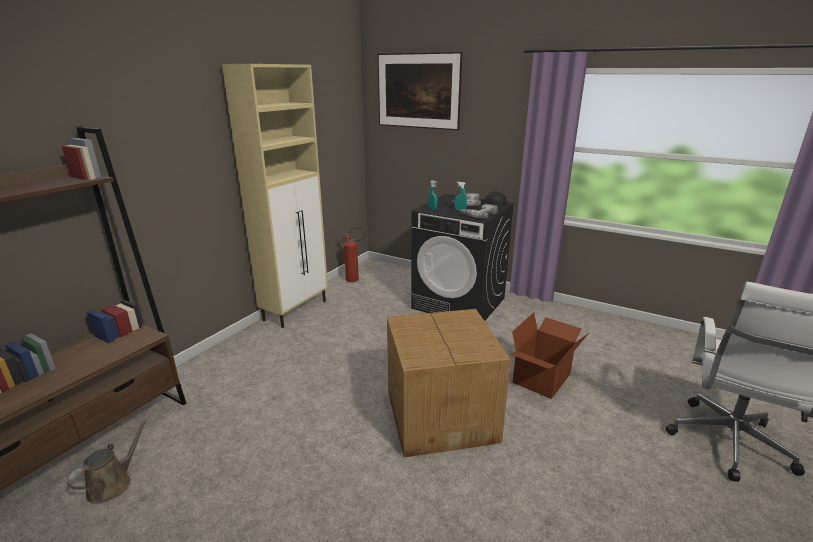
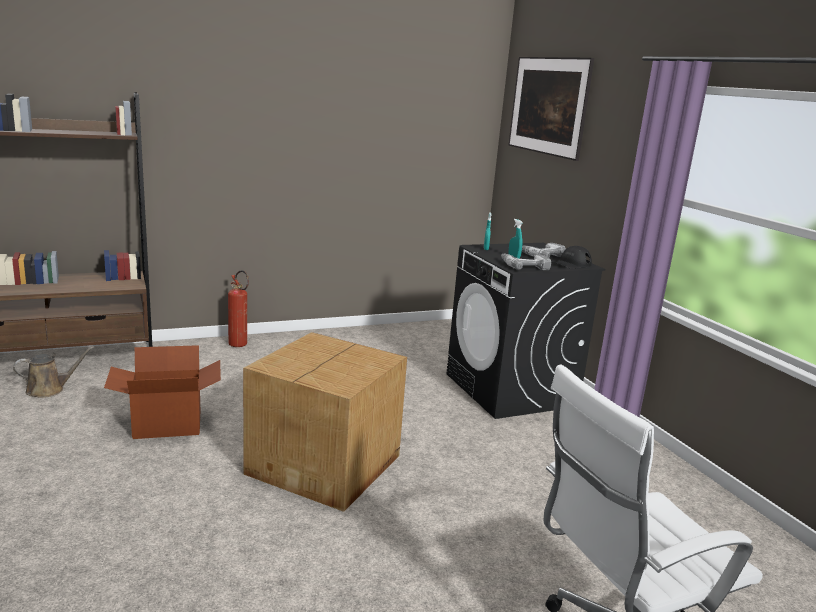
camera: 35 degrees right, 5 degrees down
beige cabinet [222,64,328,328] -> none
fire extinguisher [341,227,366,282] -> fire extinguisher moved to [228,270,249,347]
cardboard box [510,312,590,399] -> cardboard box moved to [104,345,221,439]

